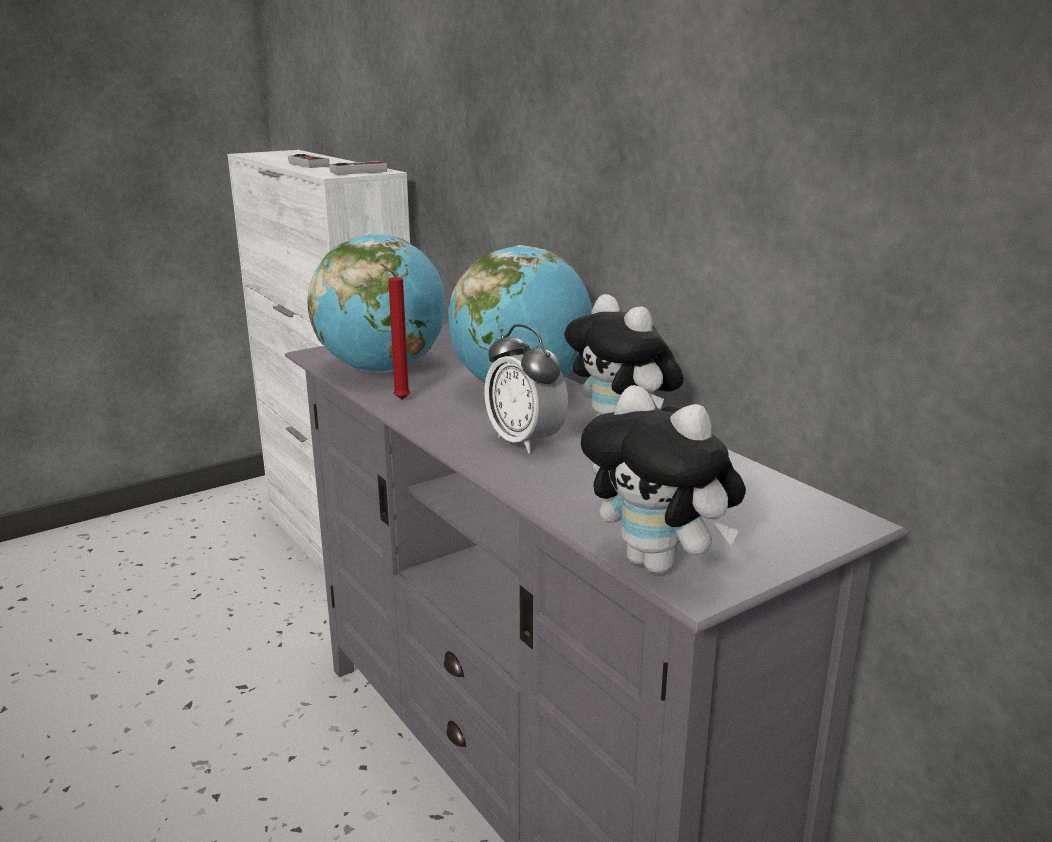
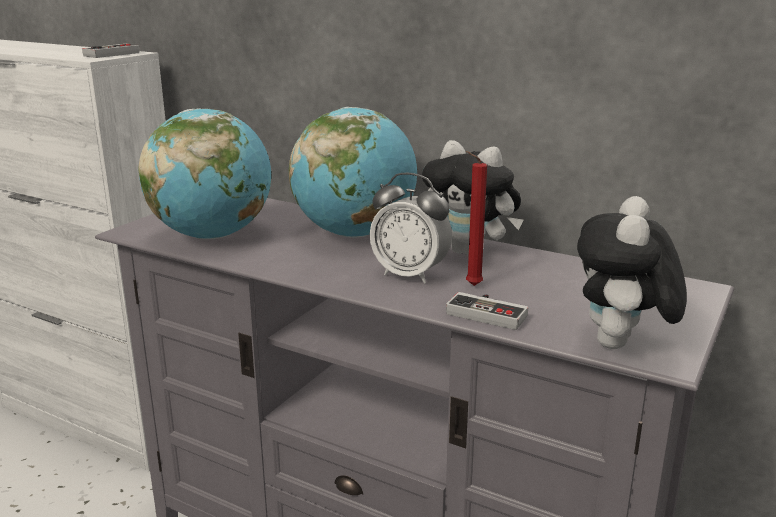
camera: 25 degrees left, 0 degrees up
game controller [288,154,329,168] -> game controller moved to [446,292,528,330]
red candle [380,264,410,400] -> red candle moved to [466,151,487,286]
plush toy [581,385,746,574] -> plush toy turned 90 degrees clockwise [577,196,687,349]

